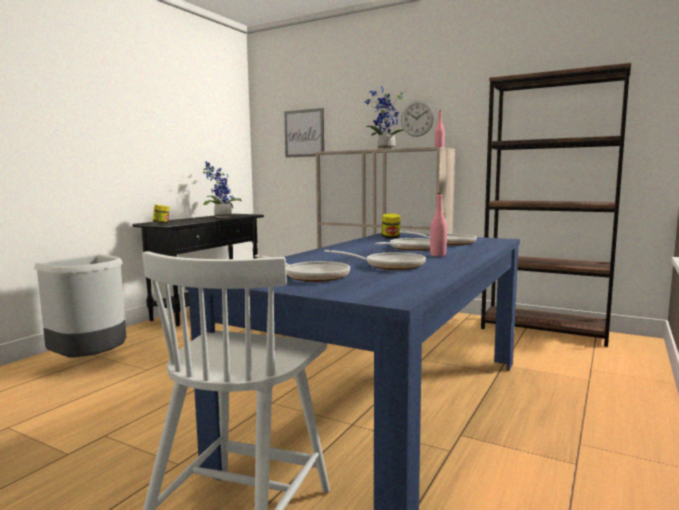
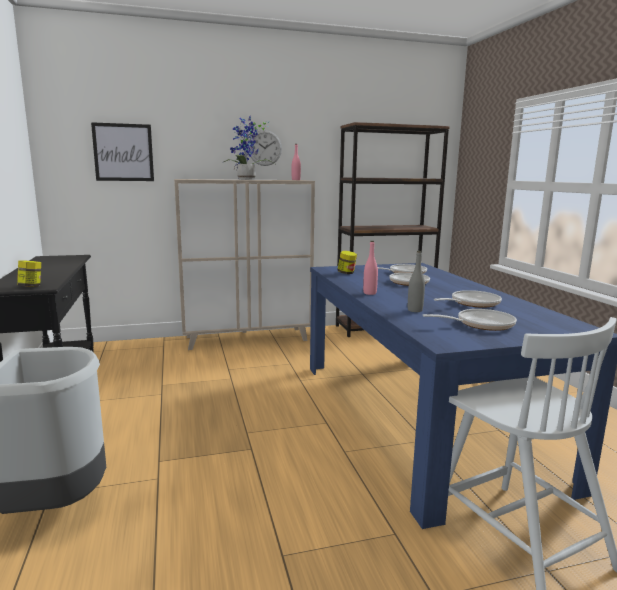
camera: 45 degrees left, 5 degrees up
potted plant [203,161,241,218] -> none
pink bottle [430,193,447,257] -> pink bottle moved to [363,241,378,295]
none -> grey bottle [408,251,425,312]

